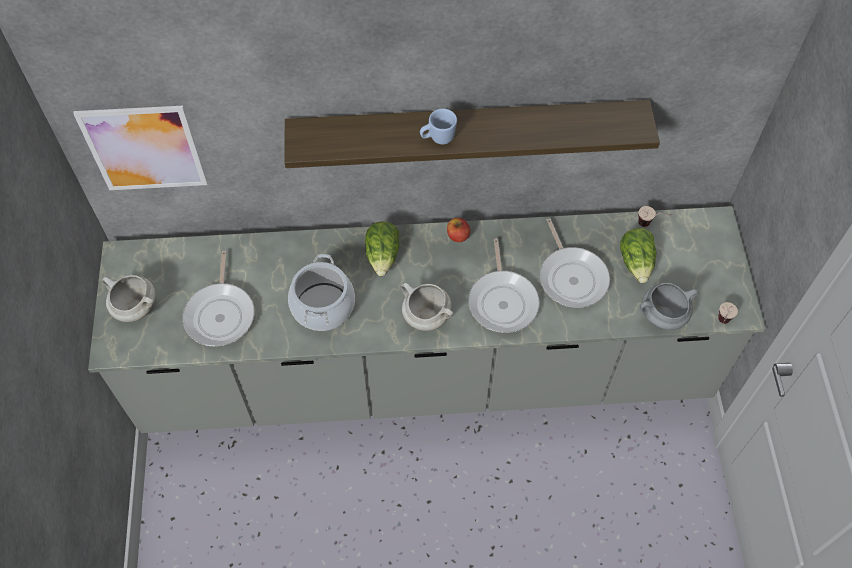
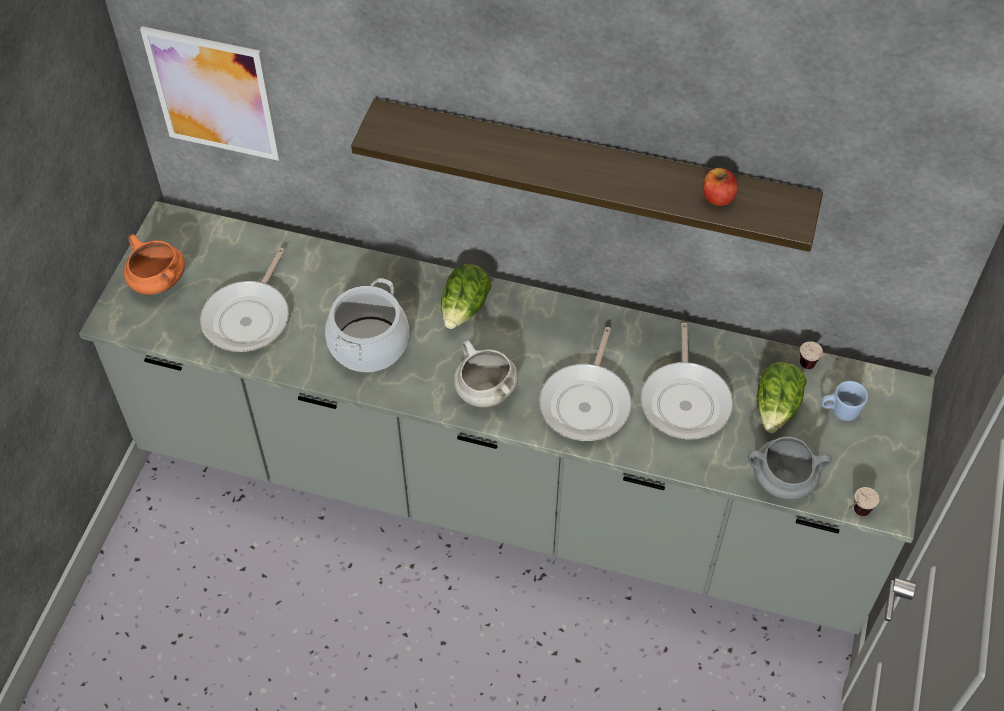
camera: 20 degrees right, 5 degrees down
white cooking pot [102,275,156,322] -> orange cooking pot [124,234,185,295]
blue mug [420,109,457,144] -> blue mug moved to [821,381,868,421]
apple [447,218,470,242] -> apple moved to [703,168,738,206]

